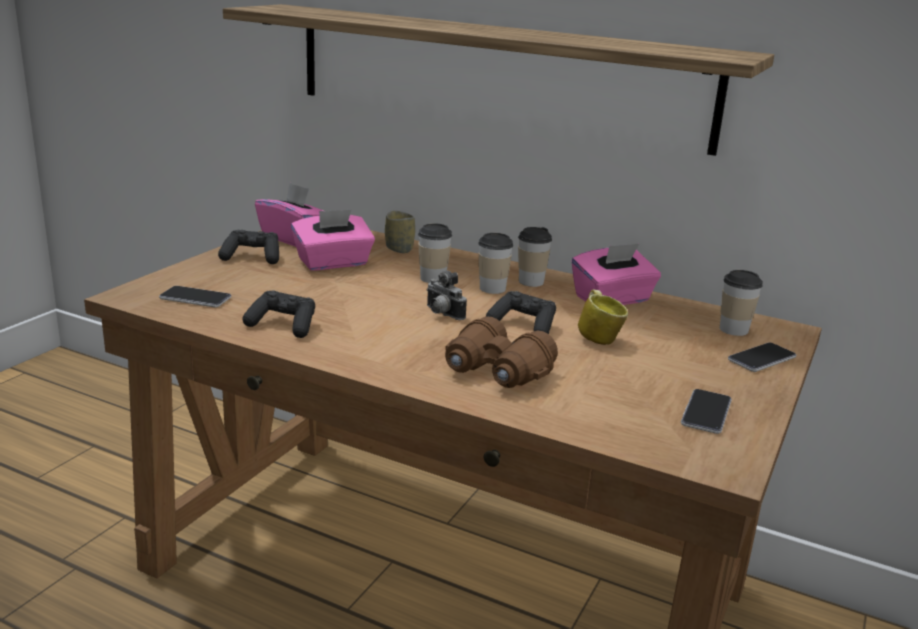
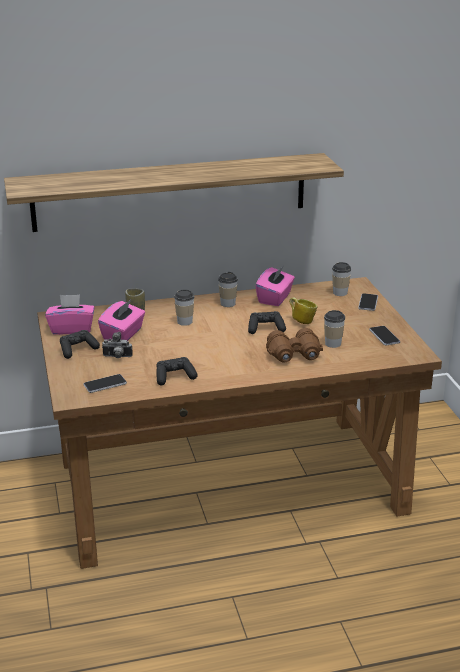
camera: 40 degrees left, 5 degrees up
camera [427,270,467,320] -> camera moved to [102,332,133,358]
cup [478,233,513,294] -> cup moved to [324,310,345,348]

